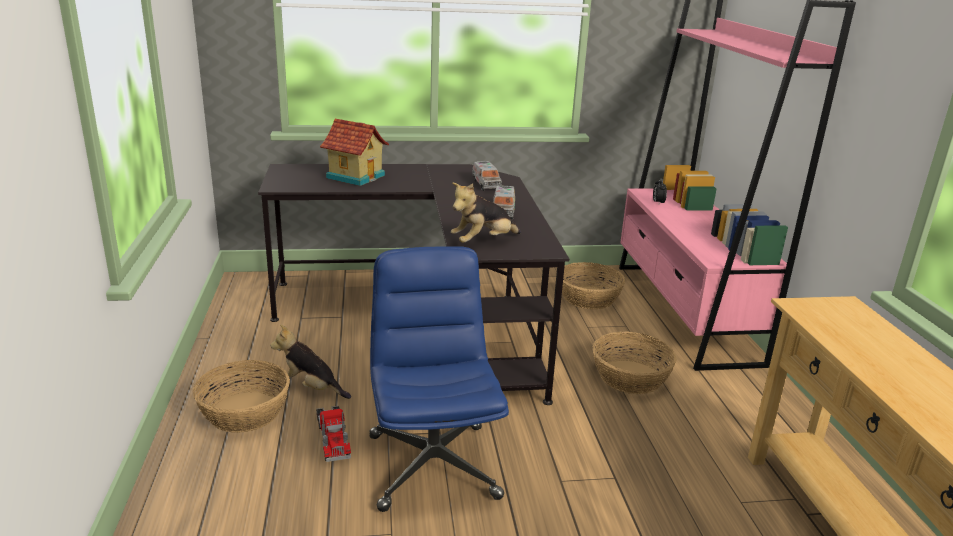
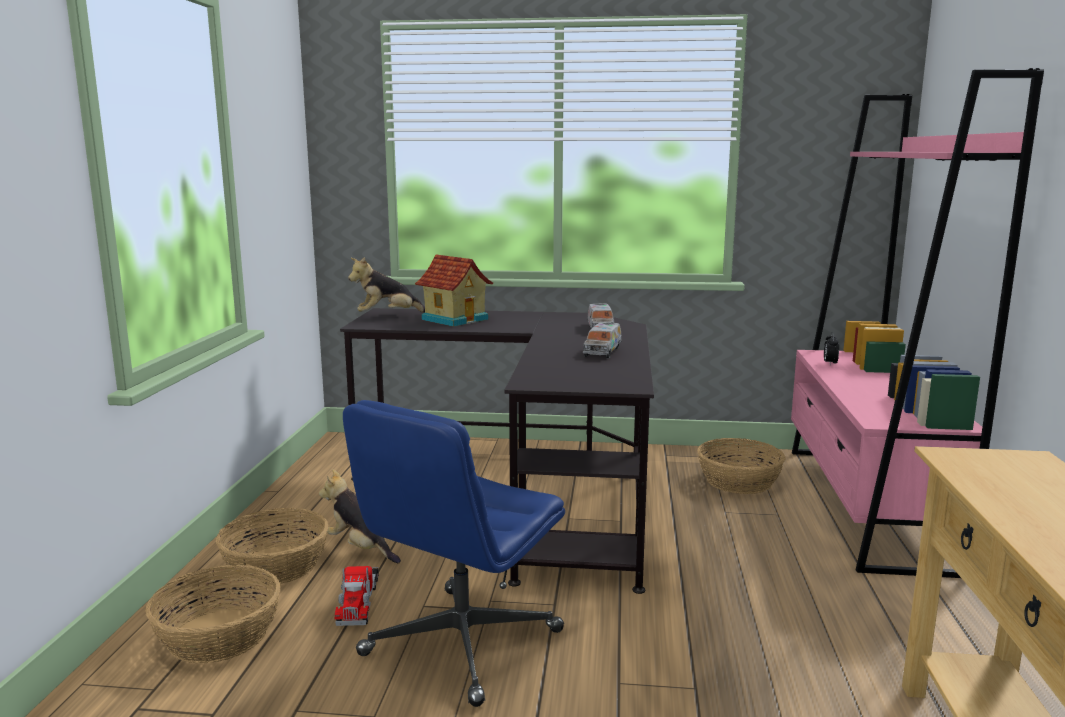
camera: 15 degrees right, 10 degrees down
blue office chair [369,246,509,512] -> blue office chair turned 150 degrees counterclockwise [343,400,565,707]
plush toy [451,182,521,243] -> plush toy moved to [348,257,425,313]
basket [592,331,677,394] -> basket moved to [145,565,280,663]

